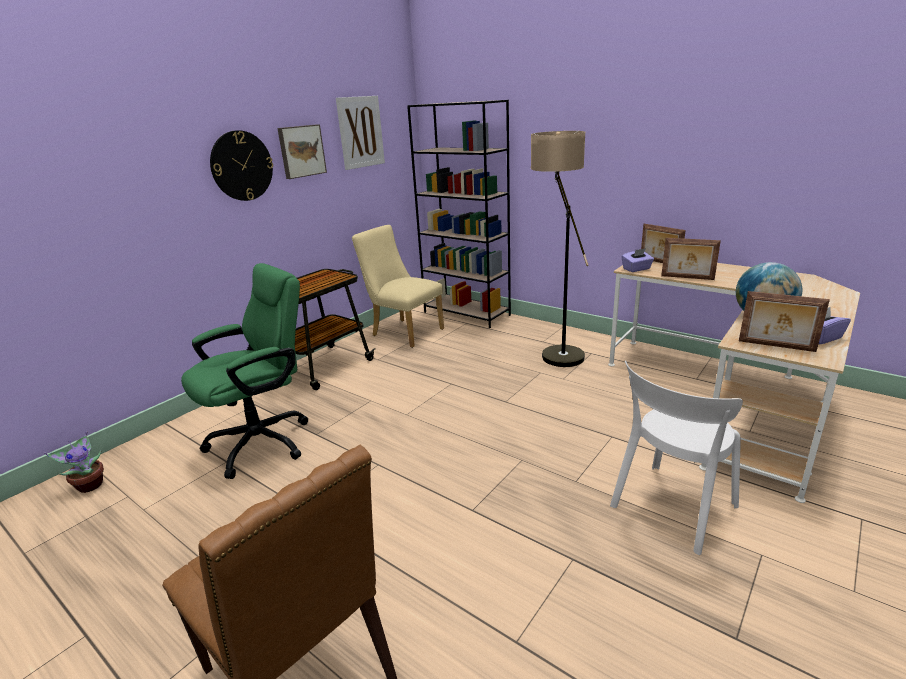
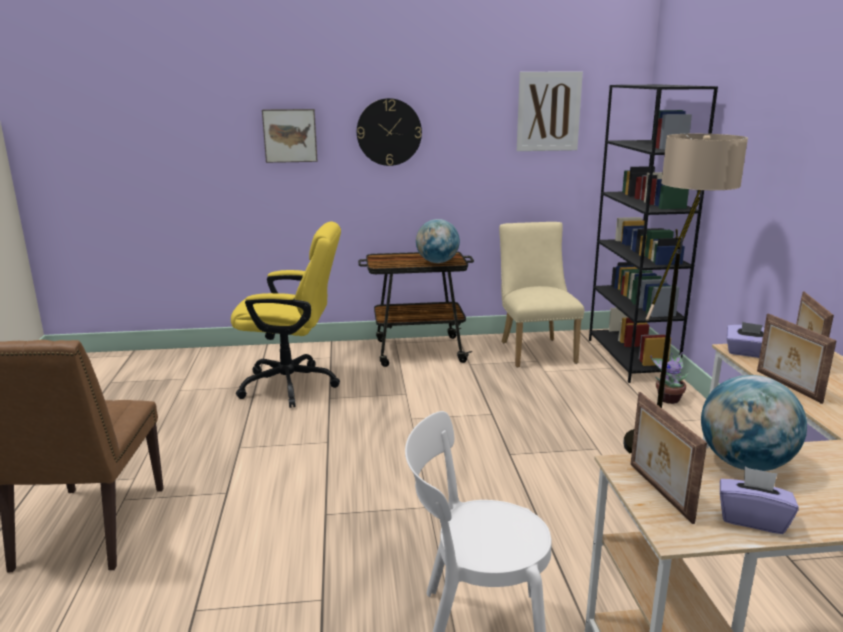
camera: 45 degrees right, 5 degrees down
potted plant [44,432,104,493] -> potted plant moved to [650,352,689,404]
green office chair [181,263,308,479] -> yellow office chair [231,222,341,408]
picture [277,124,327,179] -> picture moved to [262,109,317,163]
beige bookcase [407,100,511,328] -> black bookcase [589,85,718,383]
none -> globe [416,219,460,263]

